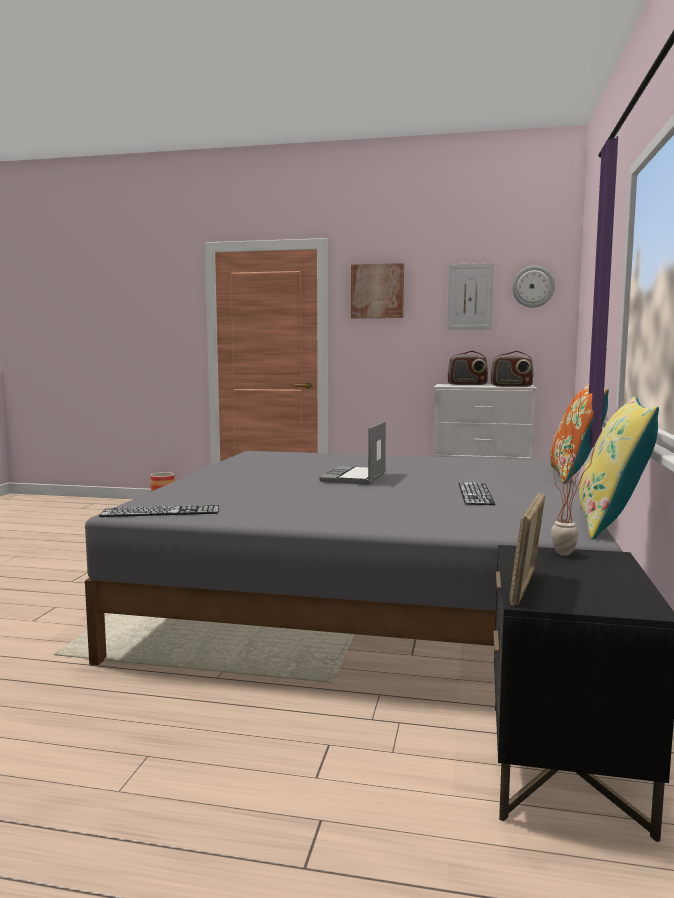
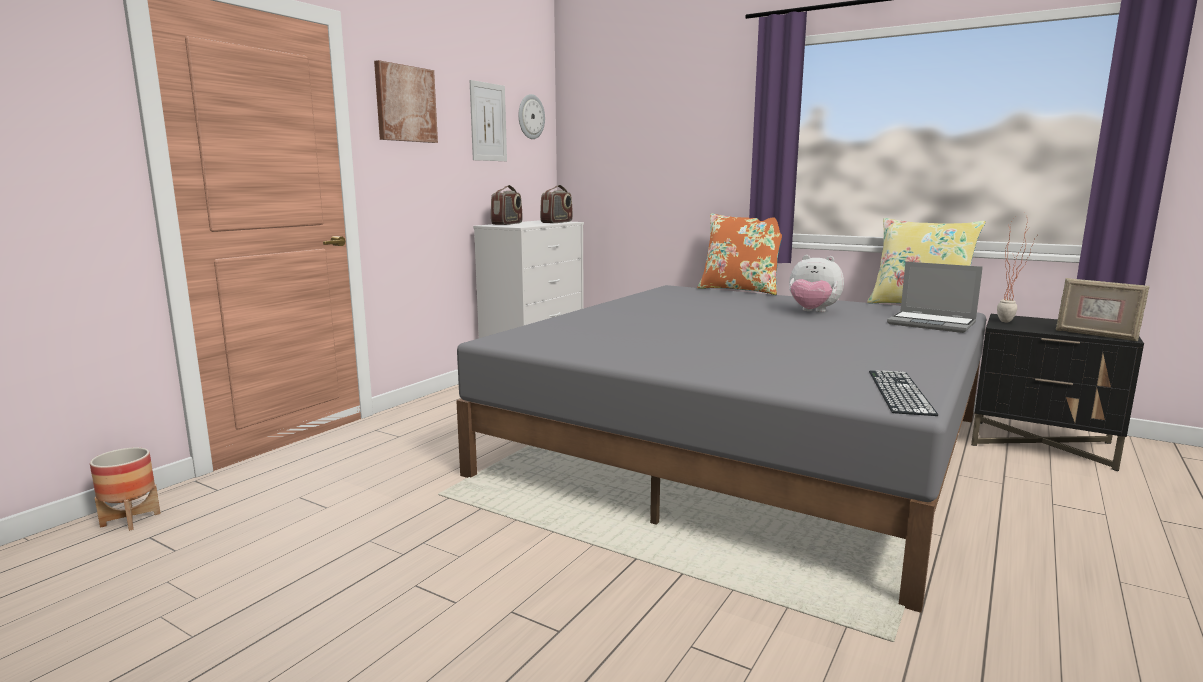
camera: 70 degrees left, 5 degrees up
laptop [319,421,386,485] -> laptop moved to [887,262,983,333]
keyboard [459,482,495,505] -> plush toy [789,255,844,312]

